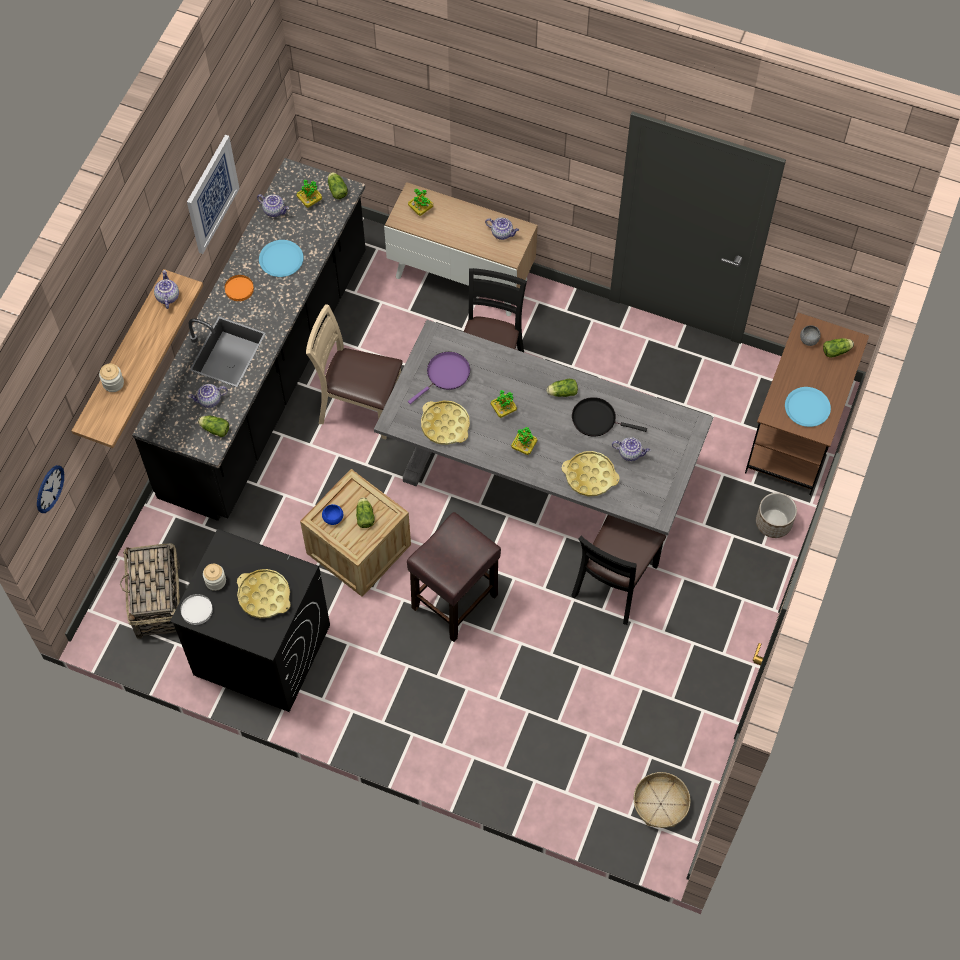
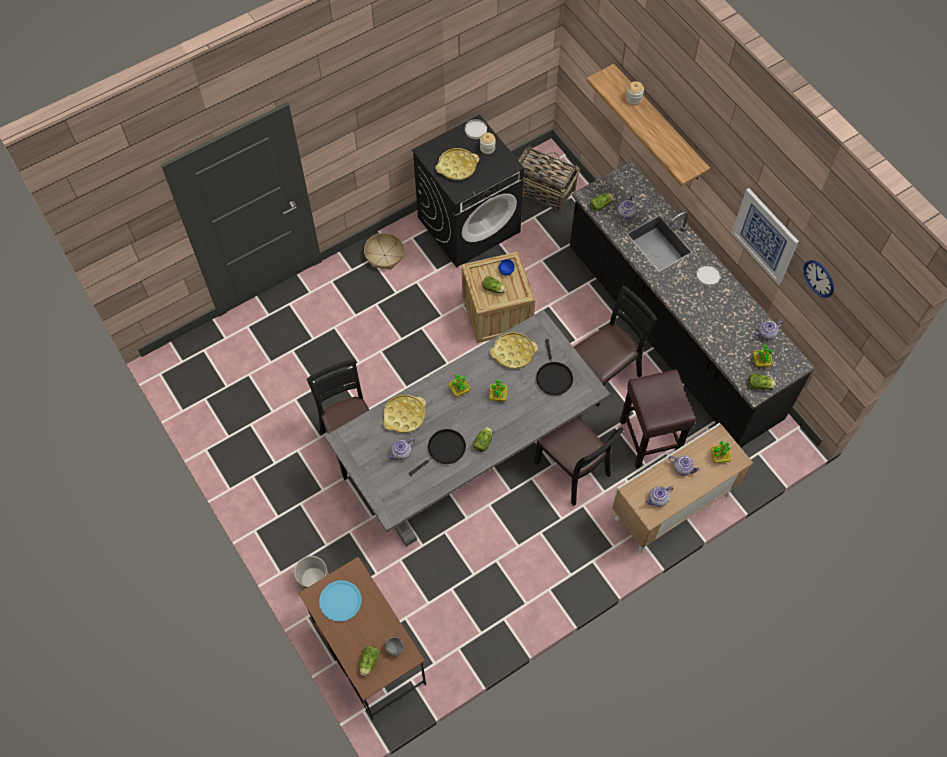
camera: 125 degrees right, 0 degrees up
wall clock [37,465,64,513] -> wall clock moved to [803,260,834,298]
teapot [154,270,179,309] -> teapot moved to [669,455,701,476]
orange plate [225,275,254,301] -> white plate [696,264,721,286]
blue plate [259,240,303,277] -> none
beige chair [306,304,403,439] -> black chair [574,285,657,406]
brown stool [407,512,501,642] -> brown stool moved to [620,369,696,469]
purple frying pan [408,352,470,404] -> black frying pan [536,339,573,395]
basket [633,772,691,828] -> basket moved to [364,233,404,270]

